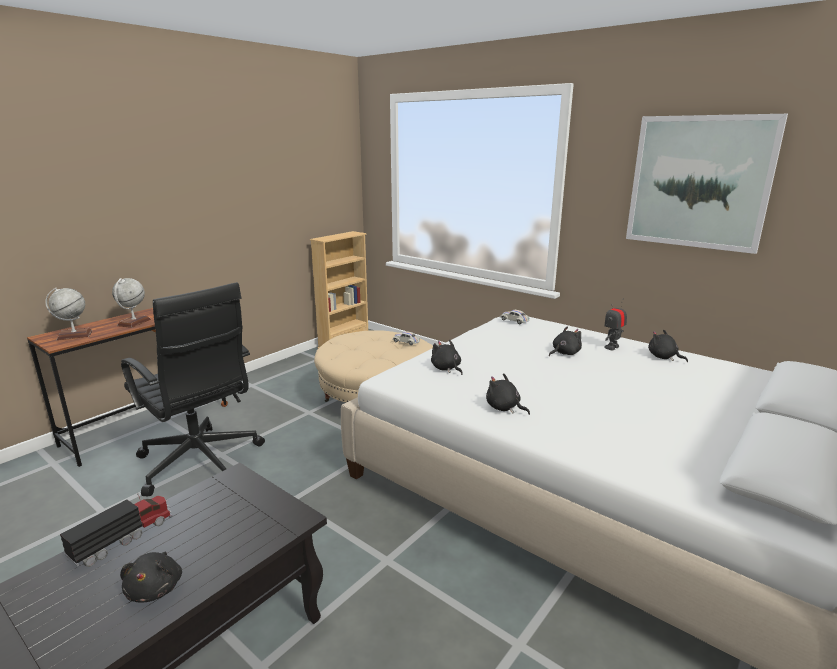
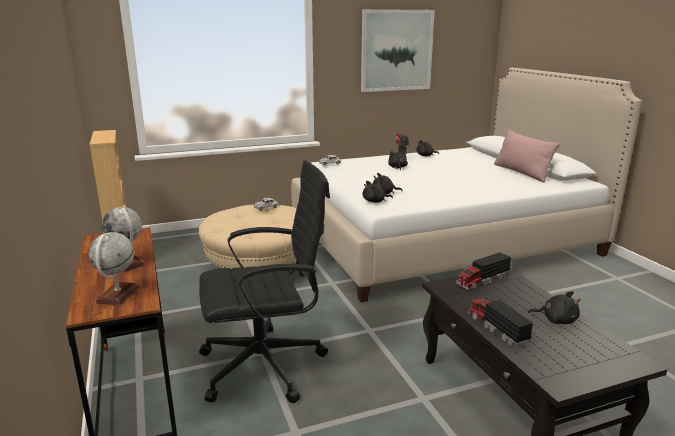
camera: 60 degrees left, 0 degrees up
black plush toy [486,373,530,415] -> black plush toy moved to [363,181,393,203]
none -> toy truck [456,252,511,290]
none -> pink pillow [494,129,560,183]

